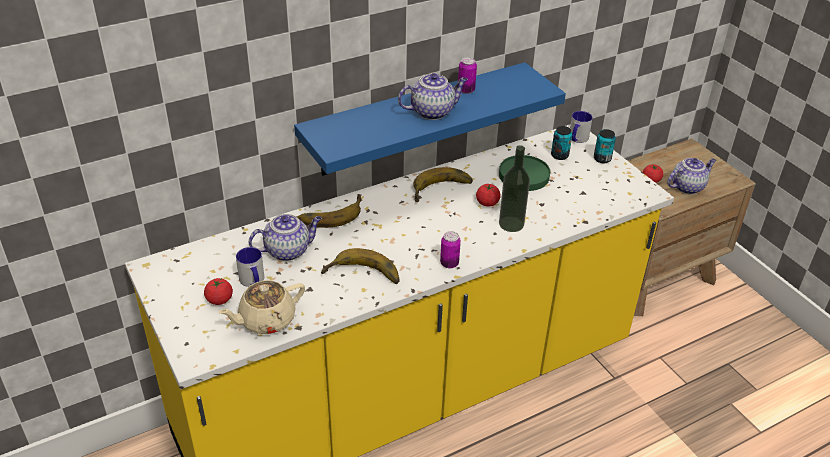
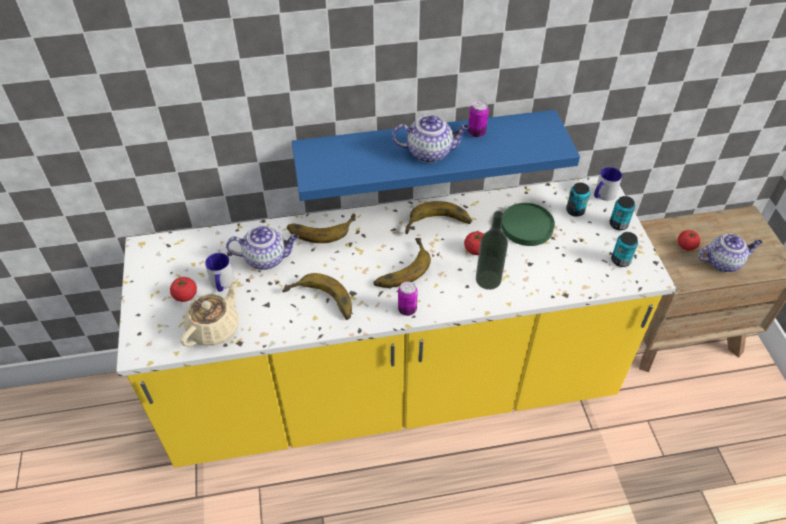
camera: 20 degrees right, 10 degrees up
beige teapot [218,280,305,334] -> beige teapot turned 135 degrees clockwise [180,278,239,347]
none -> banana [373,238,431,288]
none -> can [611,232,638,267]

